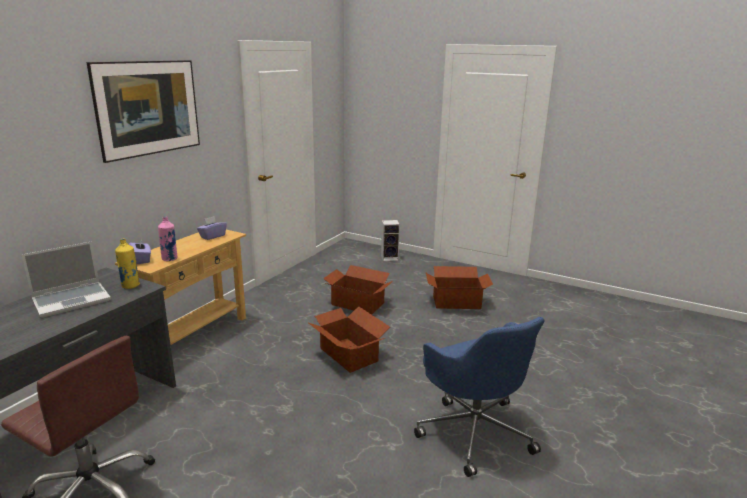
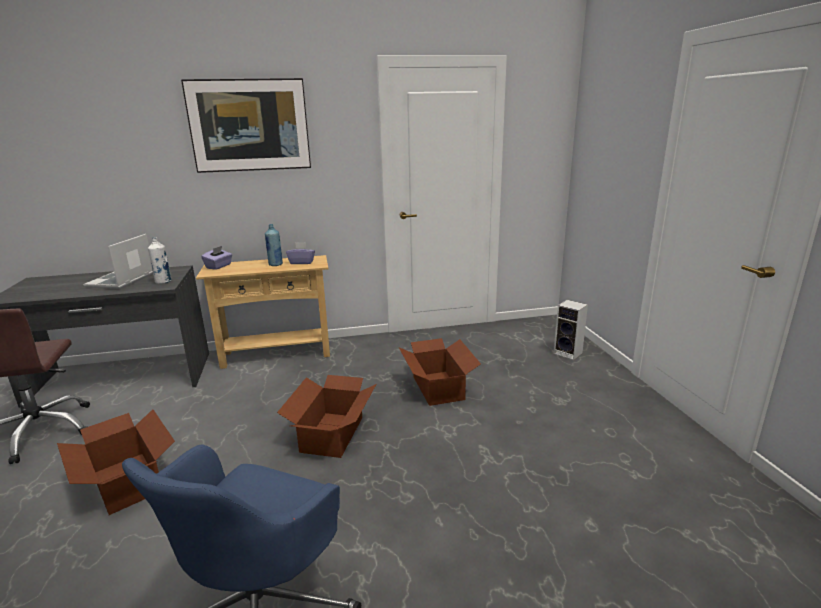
camera: 50 degrees right, 0 degrees up
laptop [21,241,111,318] -> laptop turned 90 degrees clockwise [83,234,153,289]
yellow bottle [115,238,140,289] -> white bottle [148,237,172,284]
pink bottle [158,217,177,261] -> none
cardboard box [426,266,493,309] -> cardboard box moved to [57,409,175,515]
none -> blue bottle [265,224,283,266]

